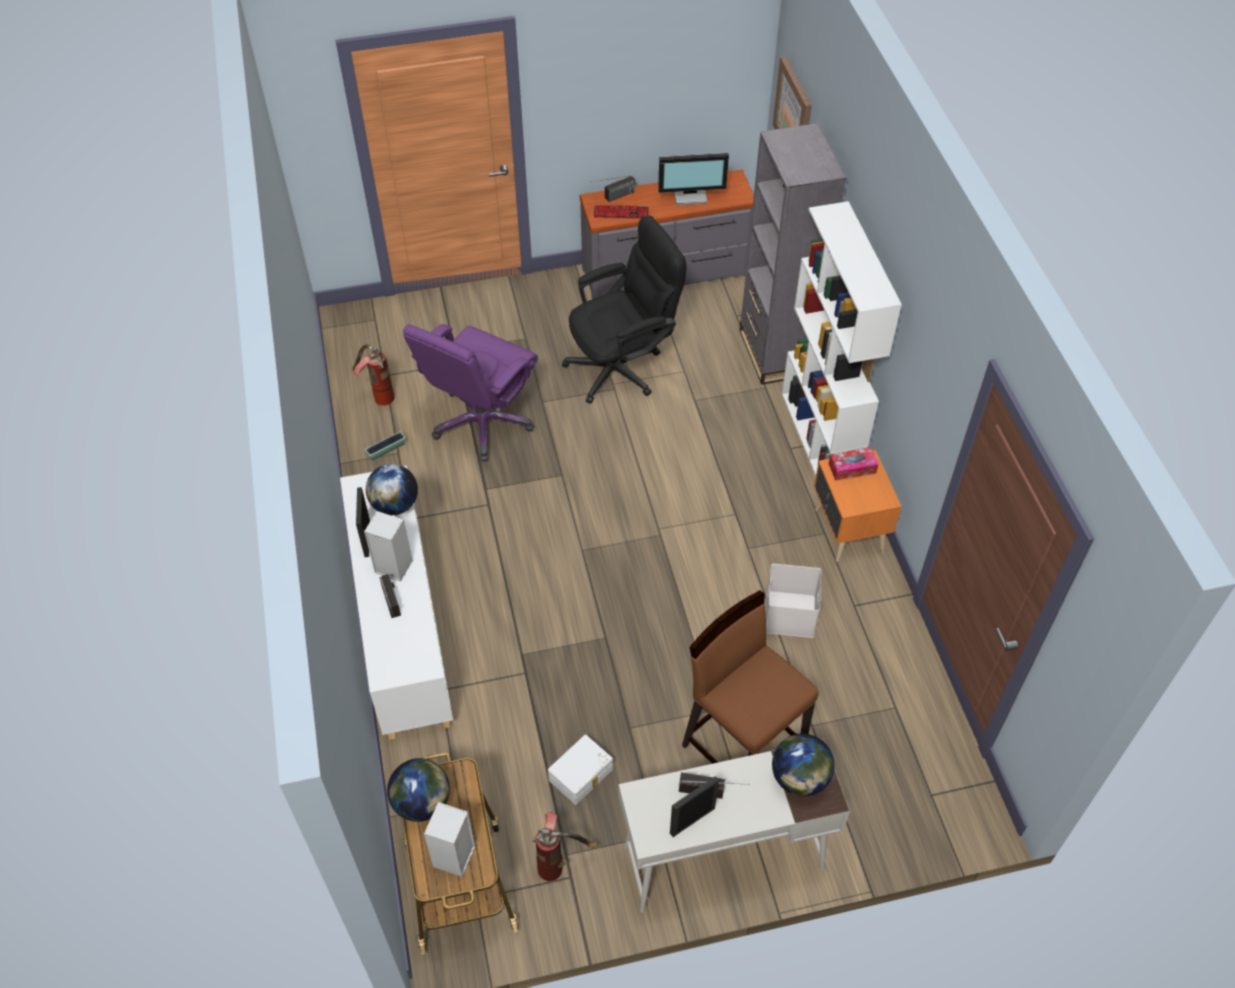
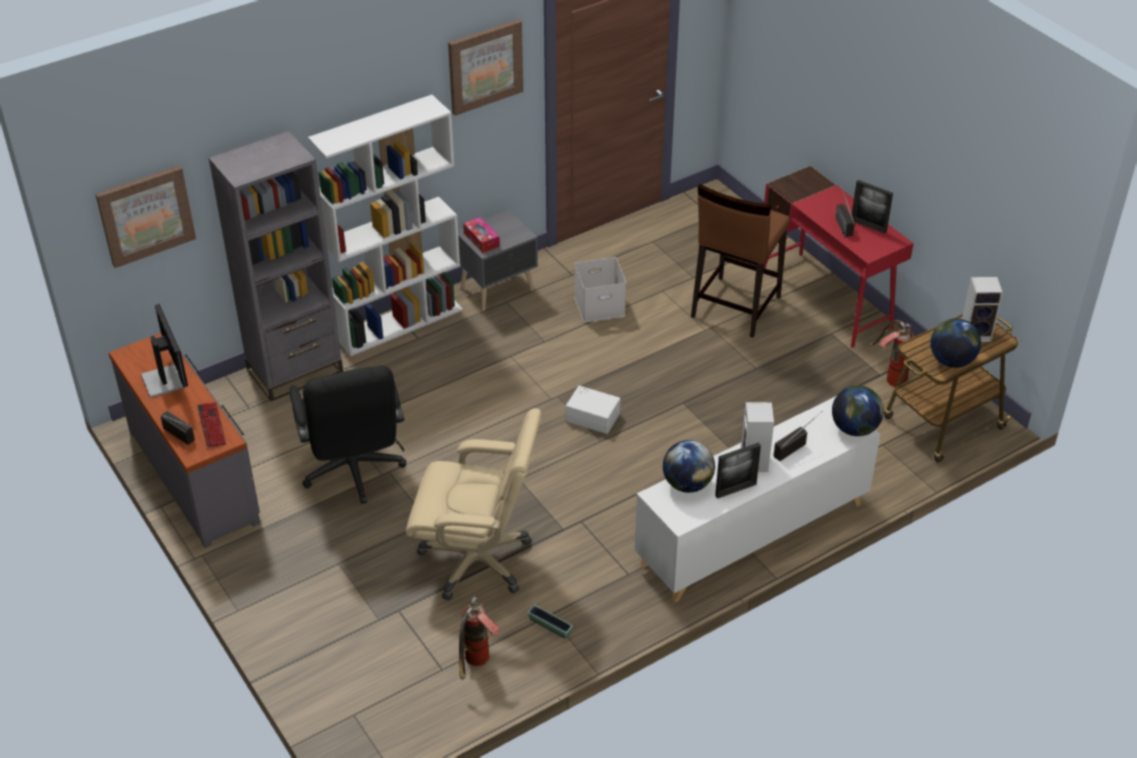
camera: 110 degrees left, 10 degrees down
purple office chair [403,324,538,462] -> beige office chair [406,408,542,600]
white storage box [548,734,613,805] -> white storage box moved to [566,386,620,434]
black office chair [562,216,687,404] -> black office chair turned 150 degrees counterclockwise [289,366,406,504]
white desk [619,739,850,913] -> red desk [764,166,914,348]
globe [772,734,834,797] -> globe moved to [832,385,884,436]
orange nightstand [814,450,902,562] -> grey nightstand [458,210,538,311]
none -> picture [448,19,523,116]

